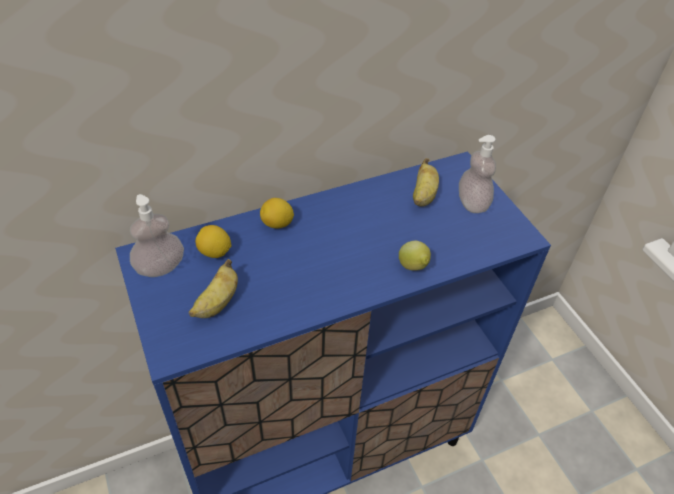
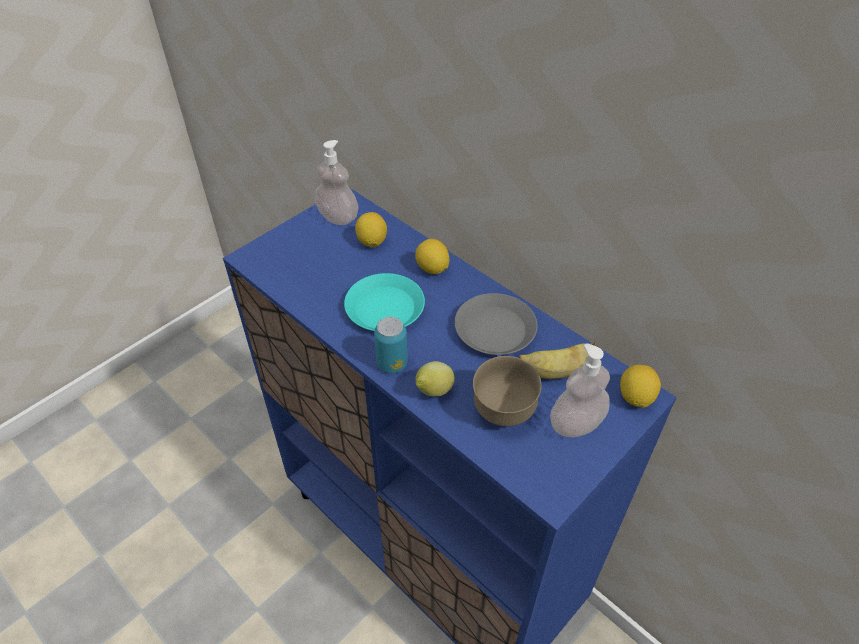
camera: 70 degrees right, 0 degrees up
banana [189,259,238,318] -> none
none -> turquoise plate [344,273,425,331]
none -> can [374,317,408,374]
none -> grey plate [454,293,538,355]
none -> brown bowl [473,356,541,426]
none -> lemon [620,365,661,408]

